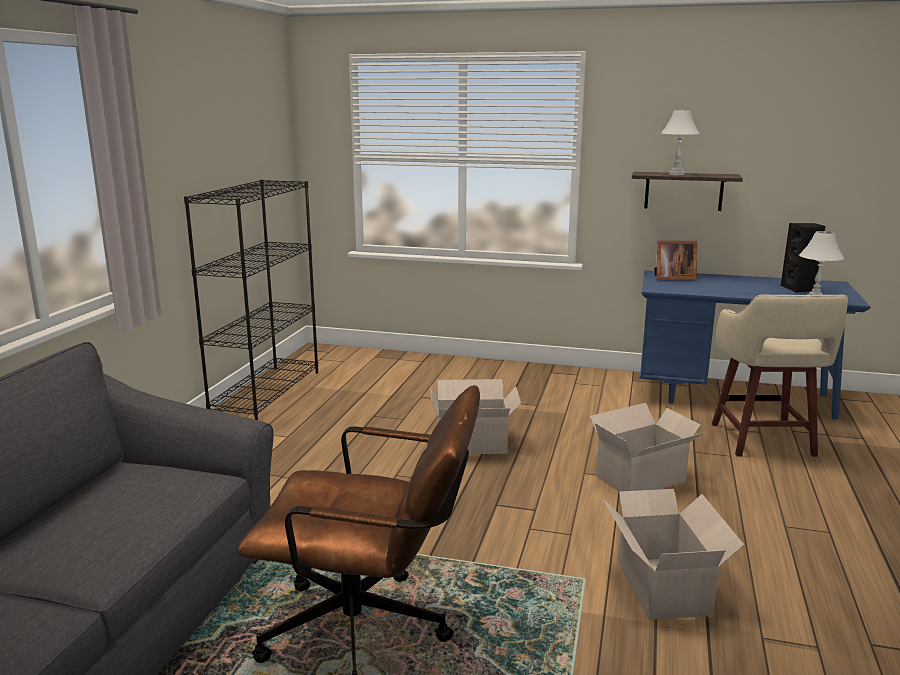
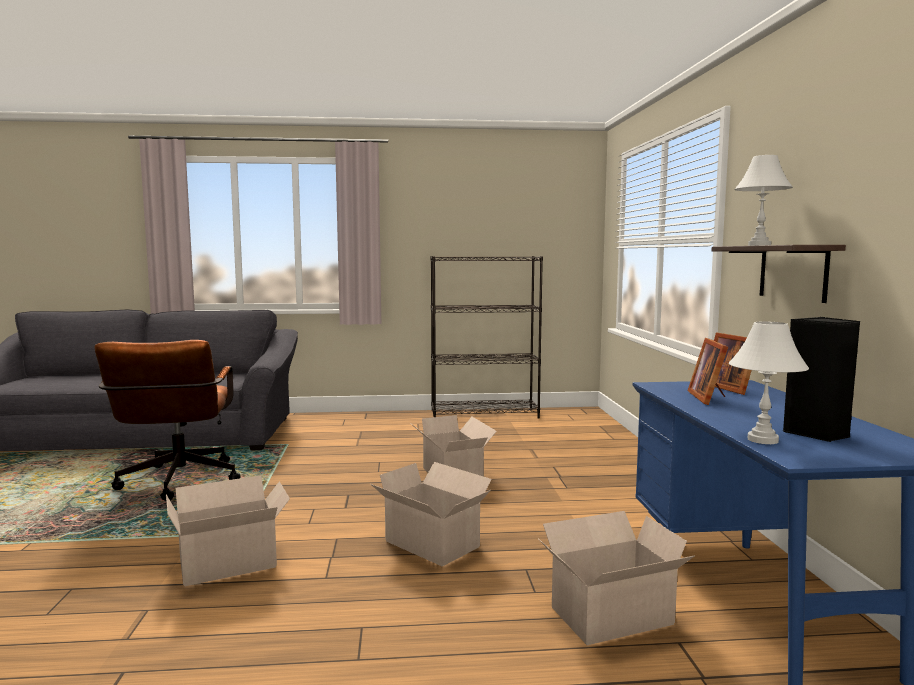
camera: 70 degrees right, 10 degrees down
beige stool [712,295,848,457] -> cardboard box [538,511,695,645]
none -> picture frame [687,338,728,405]

